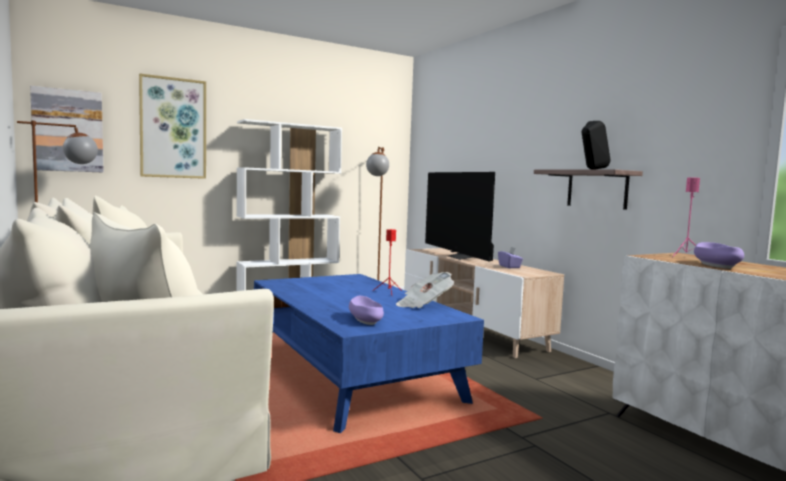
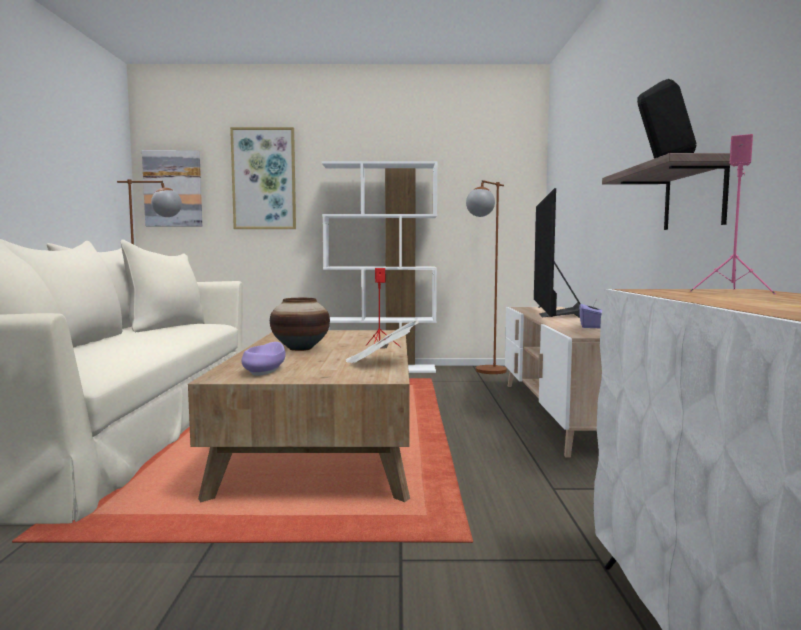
camera: 30 degrees right, 0 degrees up
blue coffee table [254,274,484,433] -> brown coffee table [188,330,410,502]
purple bowl [694,242,744,269] -> none
none -> vase [270,298,330,351]

